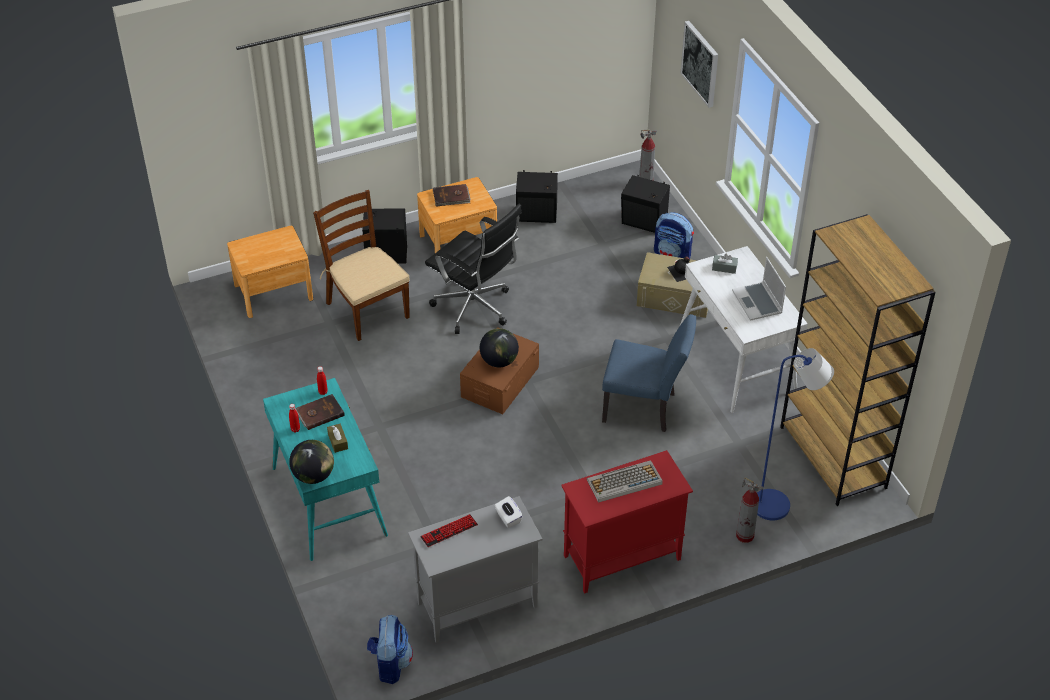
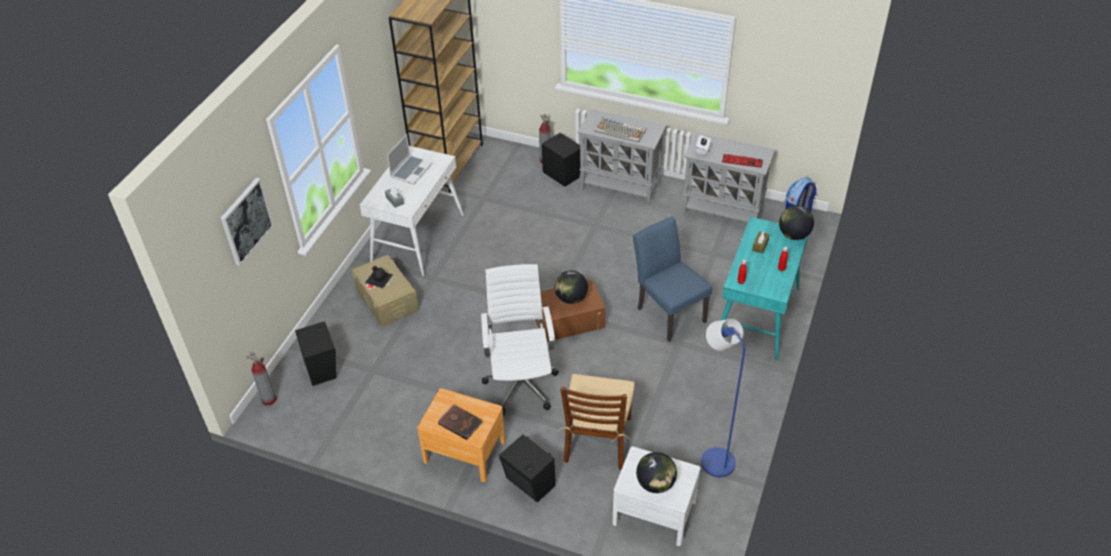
camera: 135 degrees left, 0 degrees up
brown nightstand [227,226,313,318] -> white nightstand [612,446,700,546]
brown book [295,394,345,430] -> none
black office chair [425,204,522,334] -> white office chair [481,264,559,416]
black speaker [516,170,558,223] -> black speaker moved to [542,133,580,187]
red cabinet [561,450,693,593] -> grey cabinet [577,110,666,207]
blue chair [602,314,696,432] -> blue chair moved to [633,217,712,342]
backpack [654,212,694,259] -> none
blue floor lamp [757,348,834,520] -> blue floor lamp moved to [701,319,745,477]
none -> globe [636,452,677,493]

